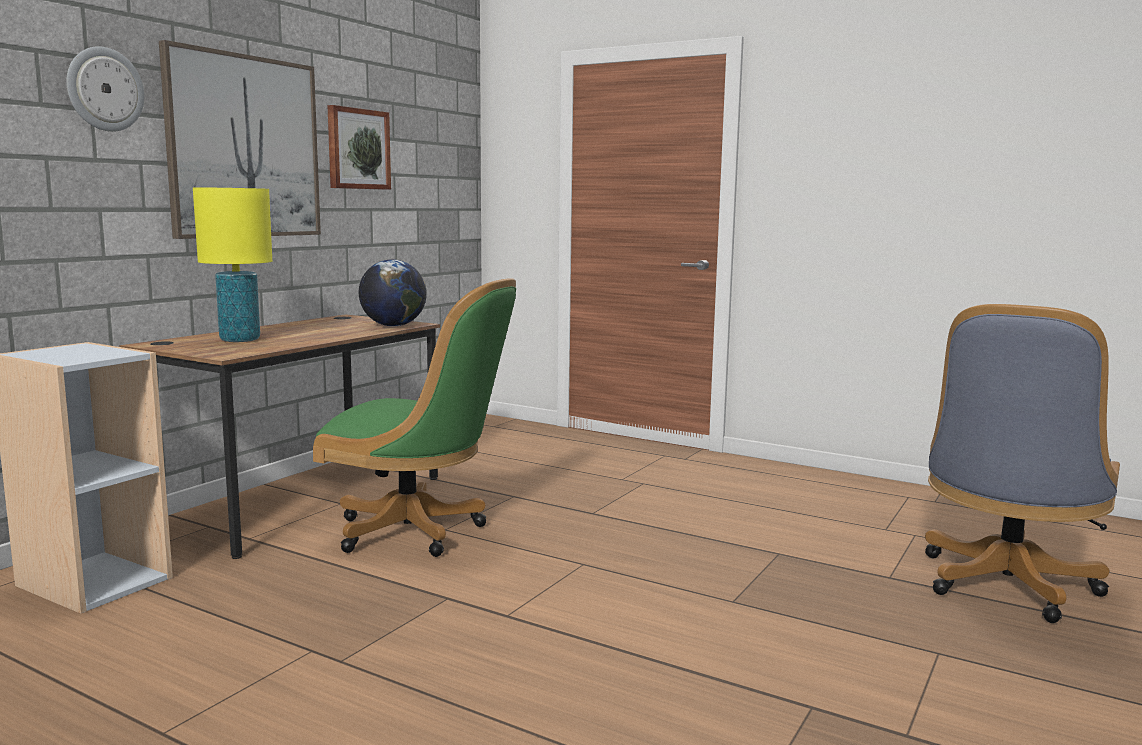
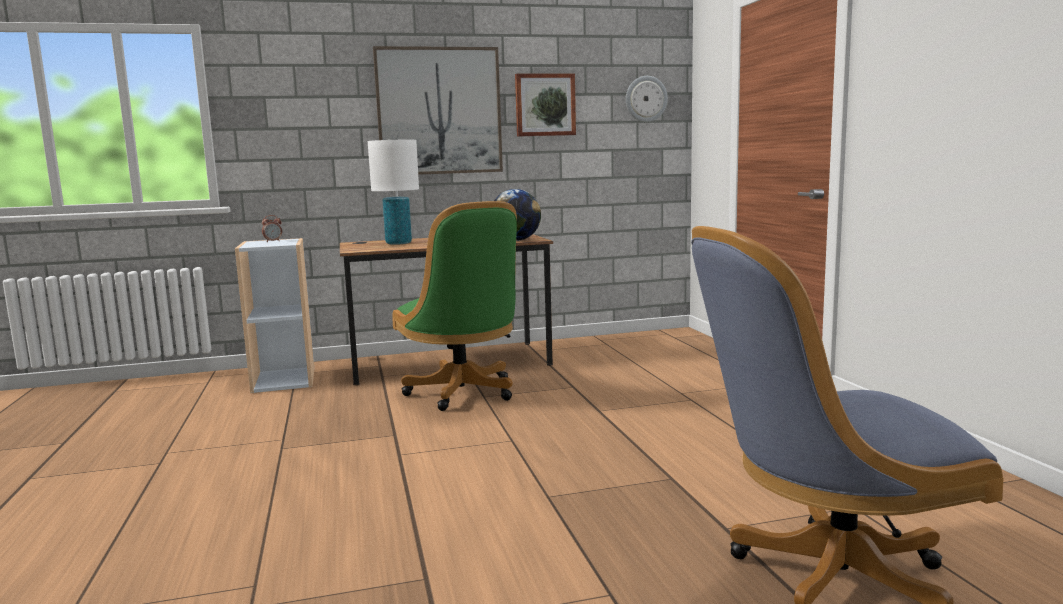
camera: 45 degrees right, 0 degrees up
wall clock [66,46,145,132] -> wall clock moved to [626,76,668,122]
yellow table lamp [193,187,272,342] -> white table lamp [368,140,419,245]
none -> alarm clock [262,215,282,242]

